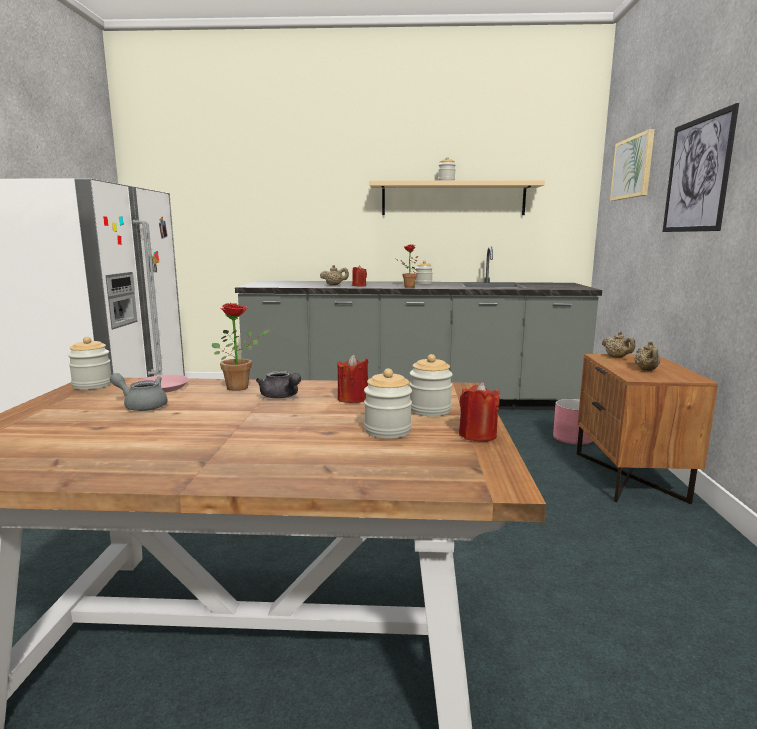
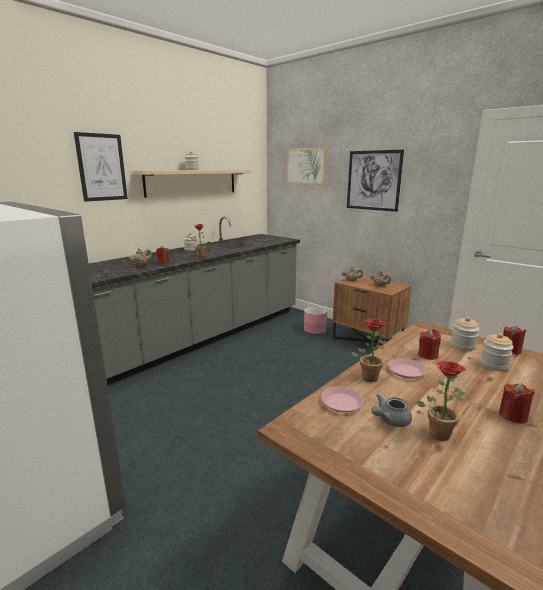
camera: 50 degrees left, 5 degrees up
jar [68,337,112,390] -> none
grey teapot [256,371,301,399] -> pink plate [388,358,427,379]
none -> picture [74,132,128,202]
none -> potted plant [416,361,466,441]
none -> red candle [499,383,535,424]

